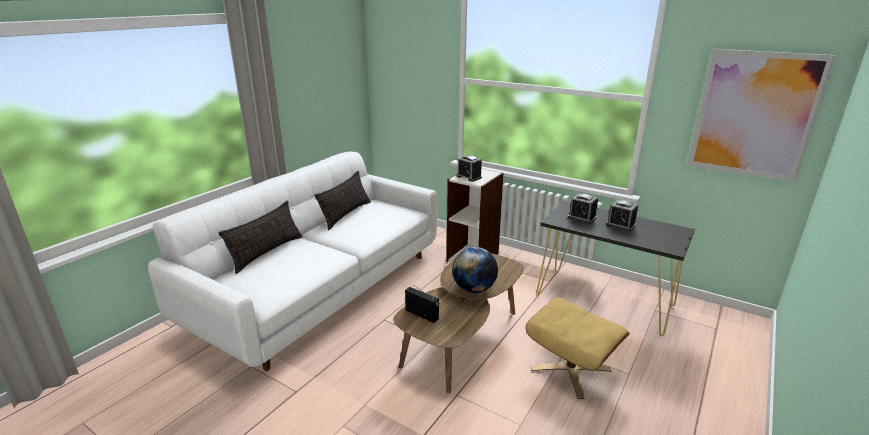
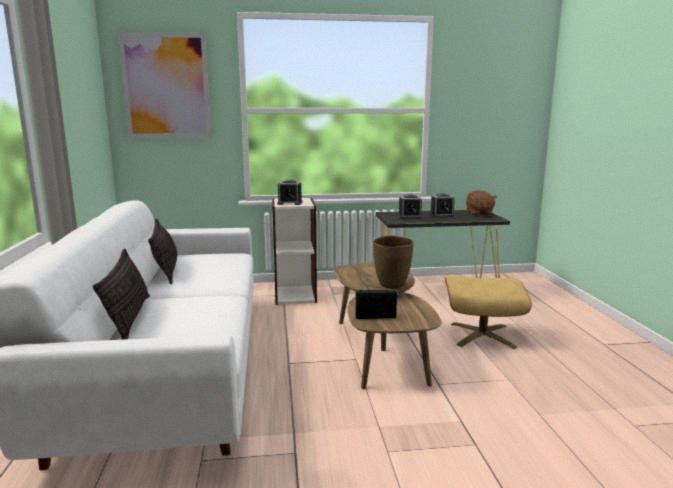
camera: 40 degrees left, 10 degrees down
globe [452,247,498,293] -> brown vase [373,235,414,289]
picture [687,49,836,182] -> picture moved to [118,32,211,138]
none -> brown plush toy [466,190,497,216]

